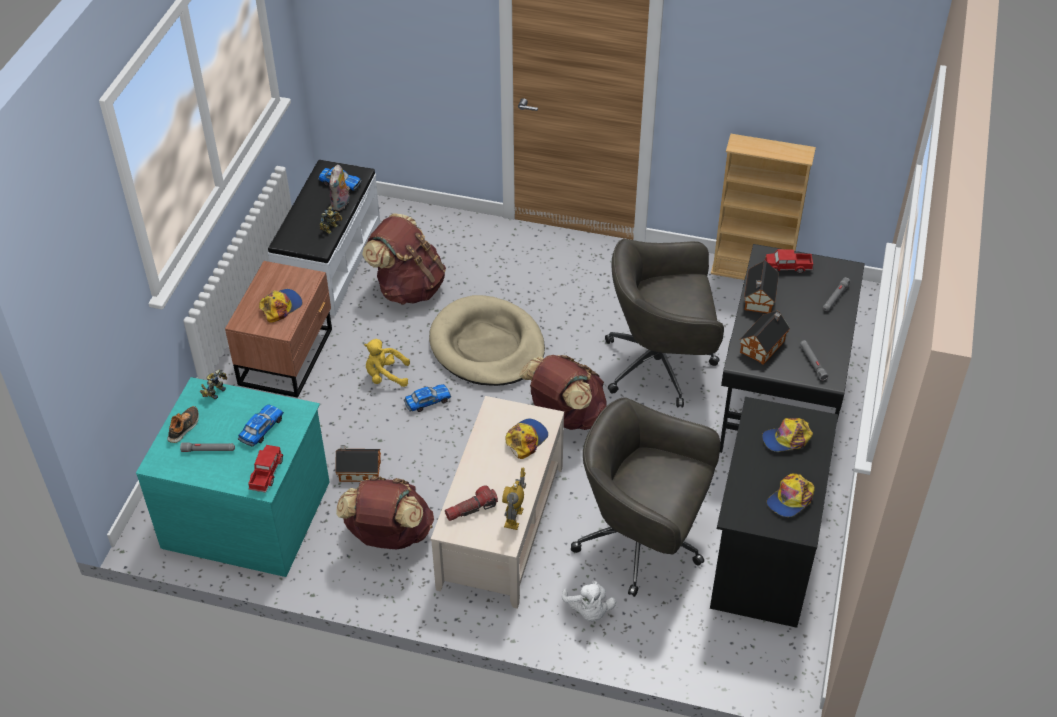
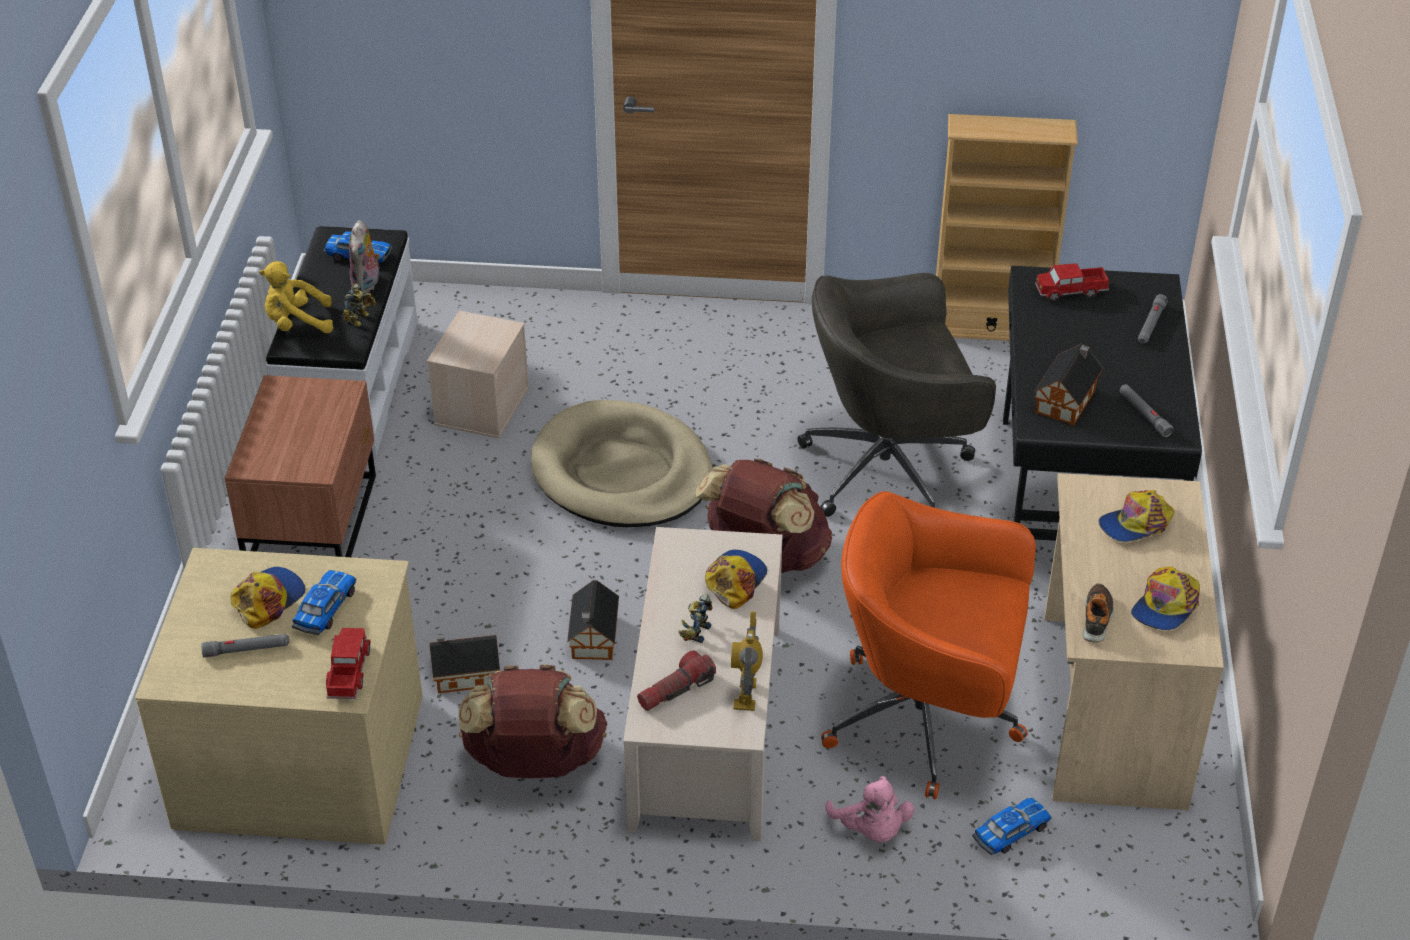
camera: 10 degrees left, 5 degrees down
turquoise dresser [136,377,329,577] -> beige dresser [135,548,423,845]
shoe [167,406,199,443] -> shoe moved to [1083,583,1114,643]
toy robot [200,370,227,399] -> toy robot moved to [678,594,713,643]
cap [259,289,303,323] -> cap moved to [230,567,305,629]
brown backpack [362,213,446,305] -> beige storage box [427,311,529,438]
yellow plush toy [364,339,410,387] -> yellow plush toy moved to [259,261,333,333]
toy car [404,384,451,412] -> toy car moved to [972,798,1052,856]
white plush toy [562,581,616,622] -> pink plush toy [825,776,914,842]
grey office chair [571,397,721,597] -> orange office chair [821,491,1036,799]
black desk [710,397,838,628] -> beige desk [1044,473,1224,810]
toy house [744,261,779,313] -> toy house moved to [567,580,619,660]

